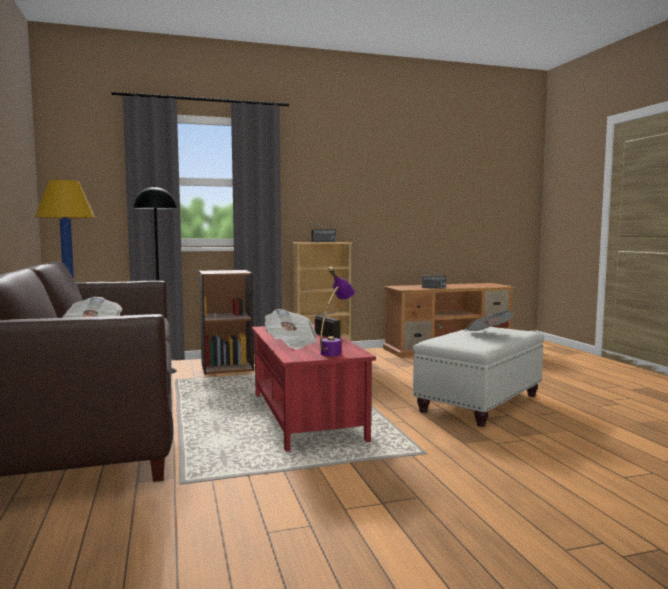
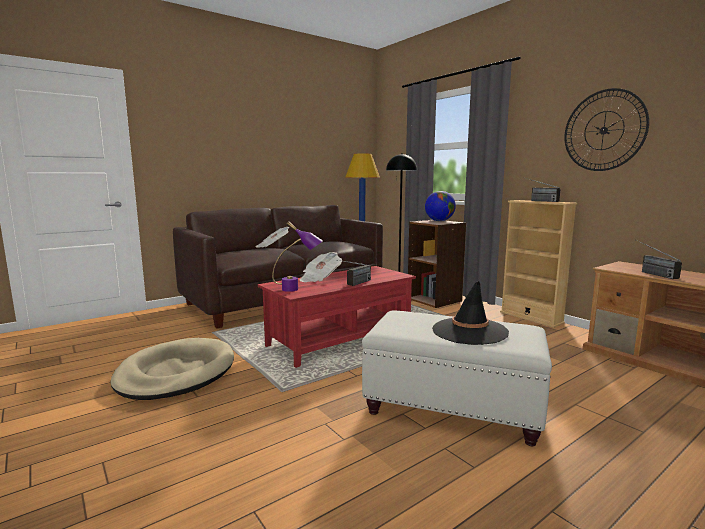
camera: 70 degrees right, 5 degrees up
newspaper [465,311,515,331] -> black hat [432,281,509,345]
none -> beige dog bed [111,338,234,400]
none -> globe [425,191,456,221]
none -> wall clock [564,88,649,171]

